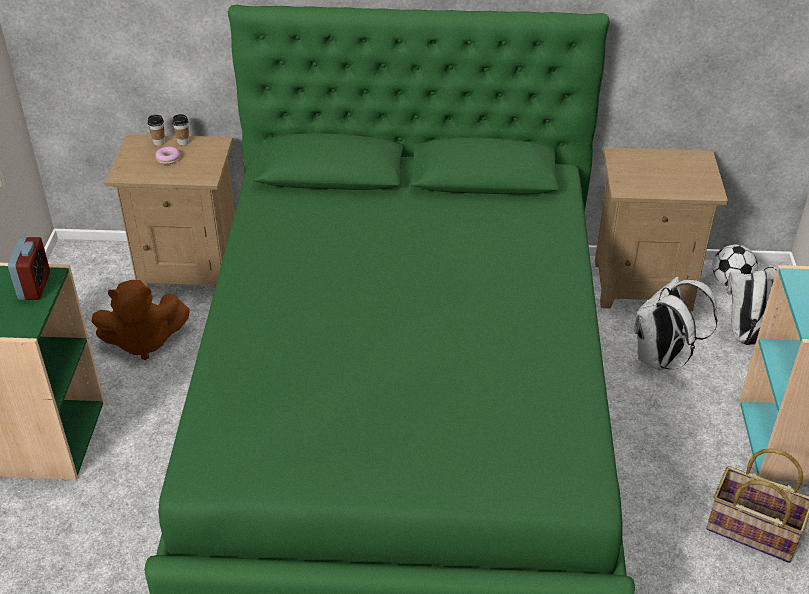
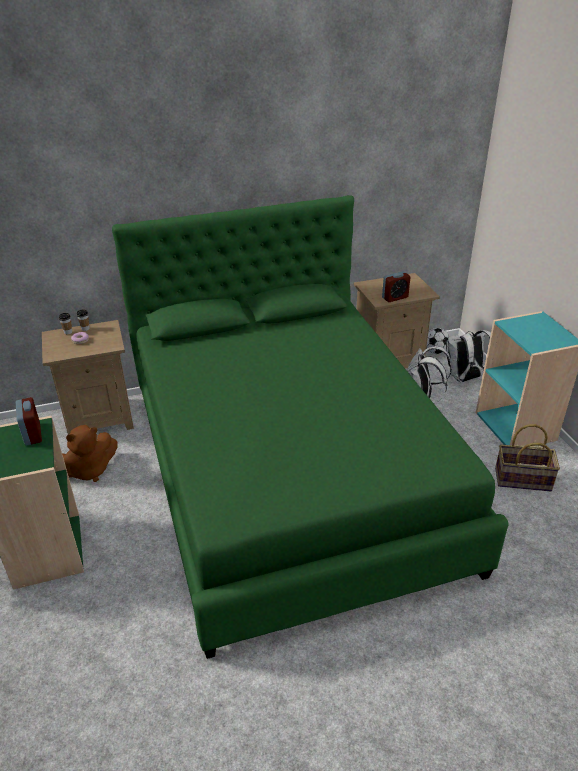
camera: 20 degrees left, 5 degrees down
none -> alarm clock [382,271,410,302]

